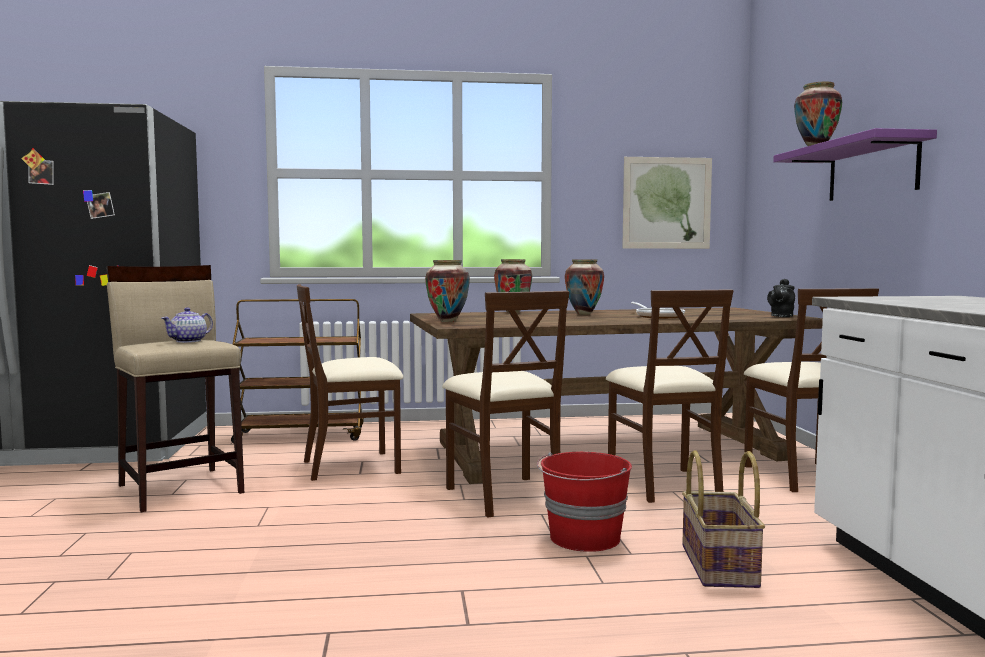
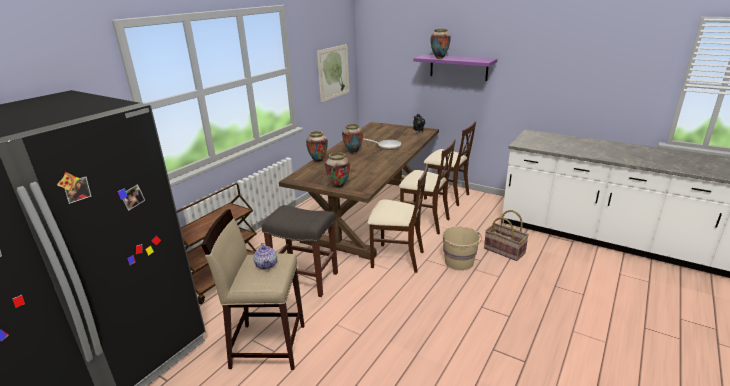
camera: 50 degrees left, 20 degrees up
beige chair [297,284,403,481] -> grey stool [262,205,338,297]
red bucket [537,452,632,552] -> beige bucket [442,226,482,271]

